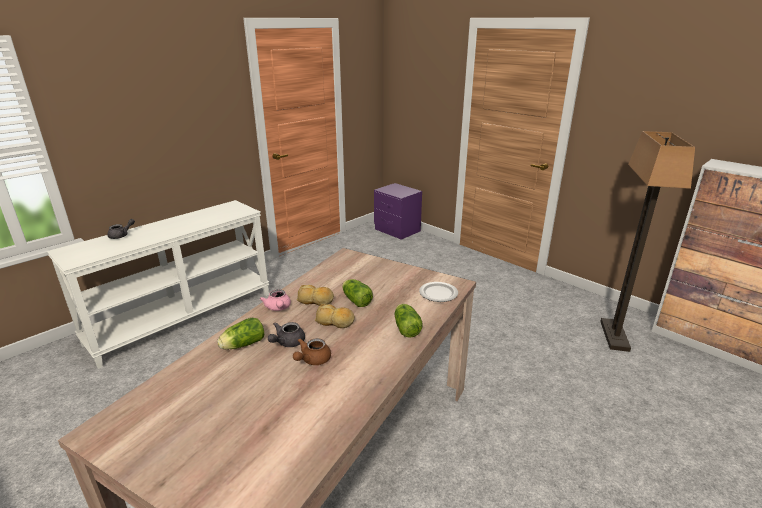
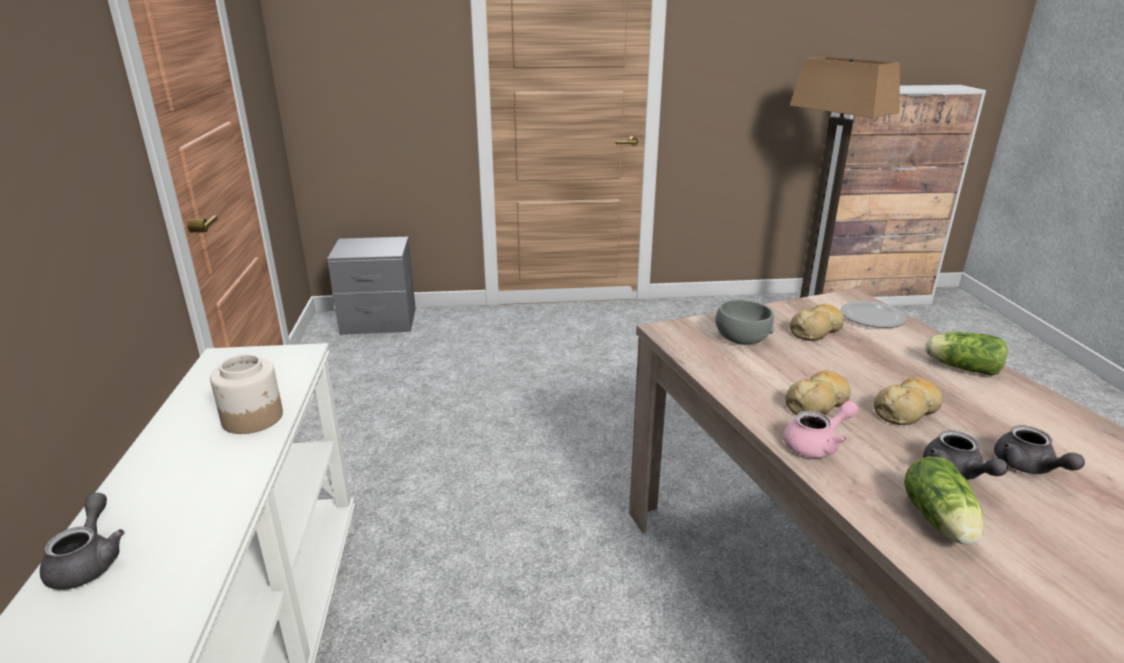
camera: 50 degrees left, 0 degrees up
pink teapot [260,289,291,311] -> pink teapot turned 45 degrees counterclockwise [783,401,858,457]
brown teapot [293,338,331,365] -> grey teapot [994,425,1085,474]
lettuce [342,279,373,307] -> none
purple nightstand [374,183,422,240] -> grey nightstand [327,237,416,335]
none -> jar [210,355,283,434]
none -> grey bowl [715,300,775,345]
none -> bread [790,304,844,341]

